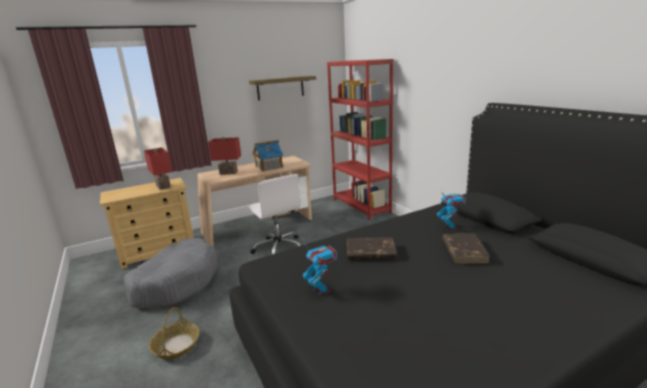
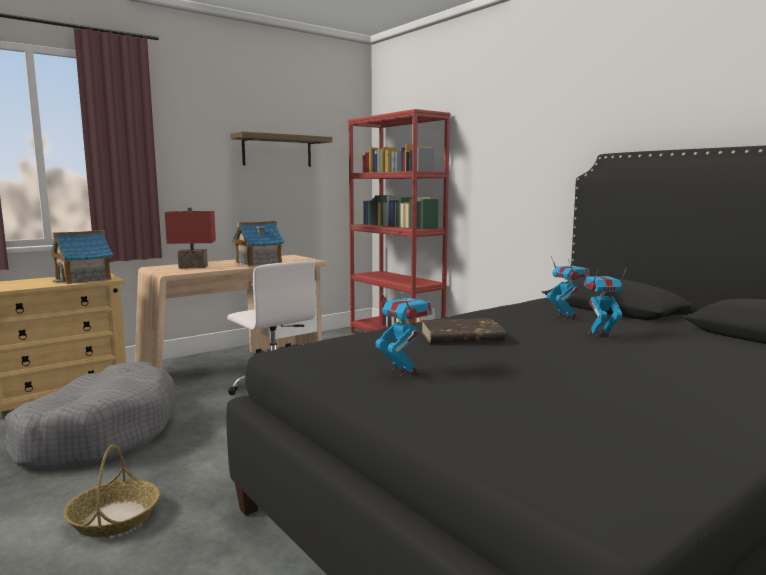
camera: 10 degrees left, 10 degrees down
red table lamp [144,148,172,190] -> toy house [50,230,113,284]
brown book [442,234,491,264] -> toy robot [584,269,626,337]

